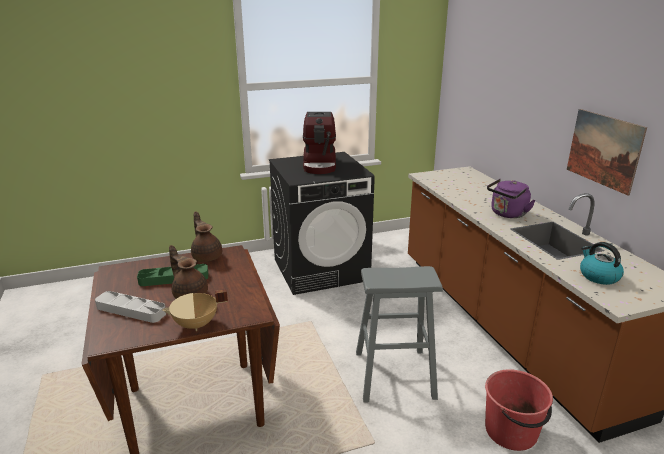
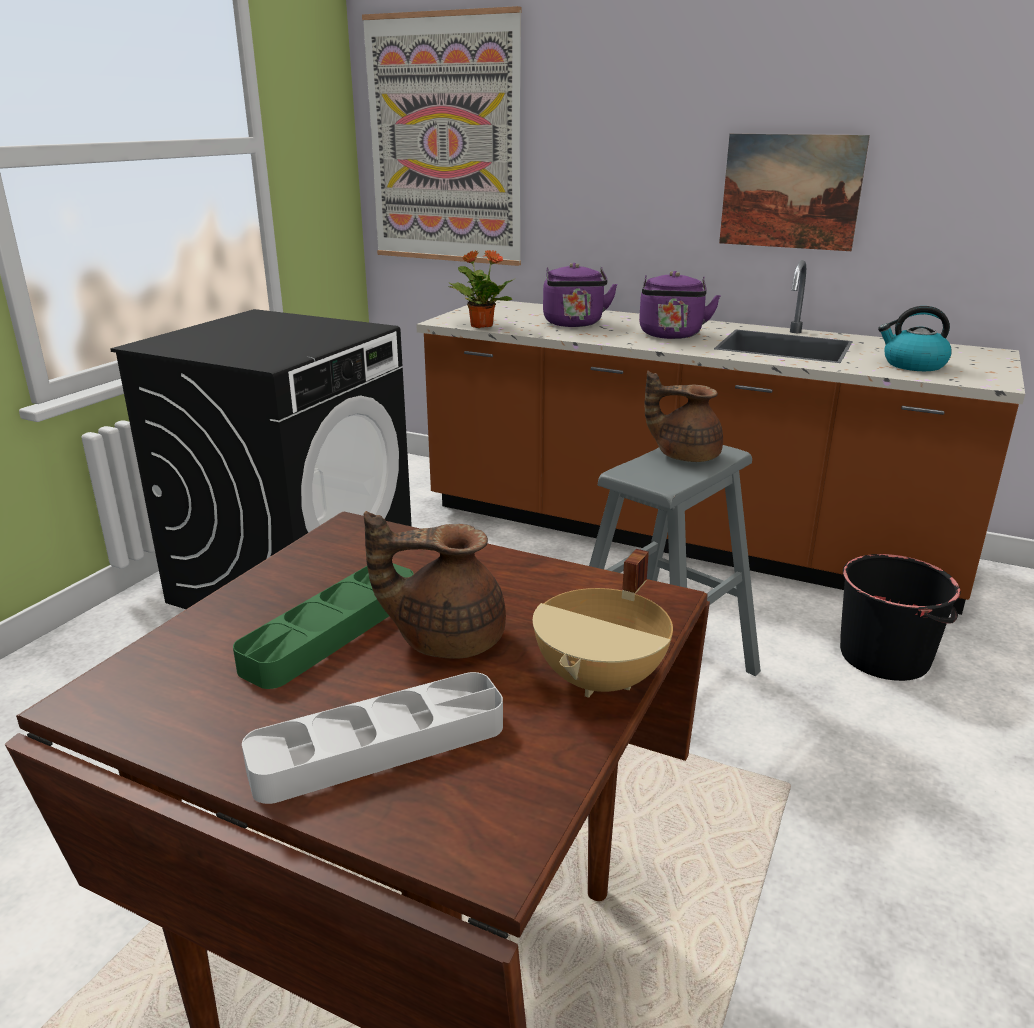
camera: 45 degrees left, 0 degrees up
brown teapot [191,212,222,262] -> brown teapot moved to [645,371,723,462]
coffee machine [303,112,336,174] -> none
red bucket [485,369,553,451] -> black bucket [840,554,960,681]
none -> picture [362,6,521,266]
none -> potted plant [448,250,514,328]
none -> purple kettle [543,263,618,327]

